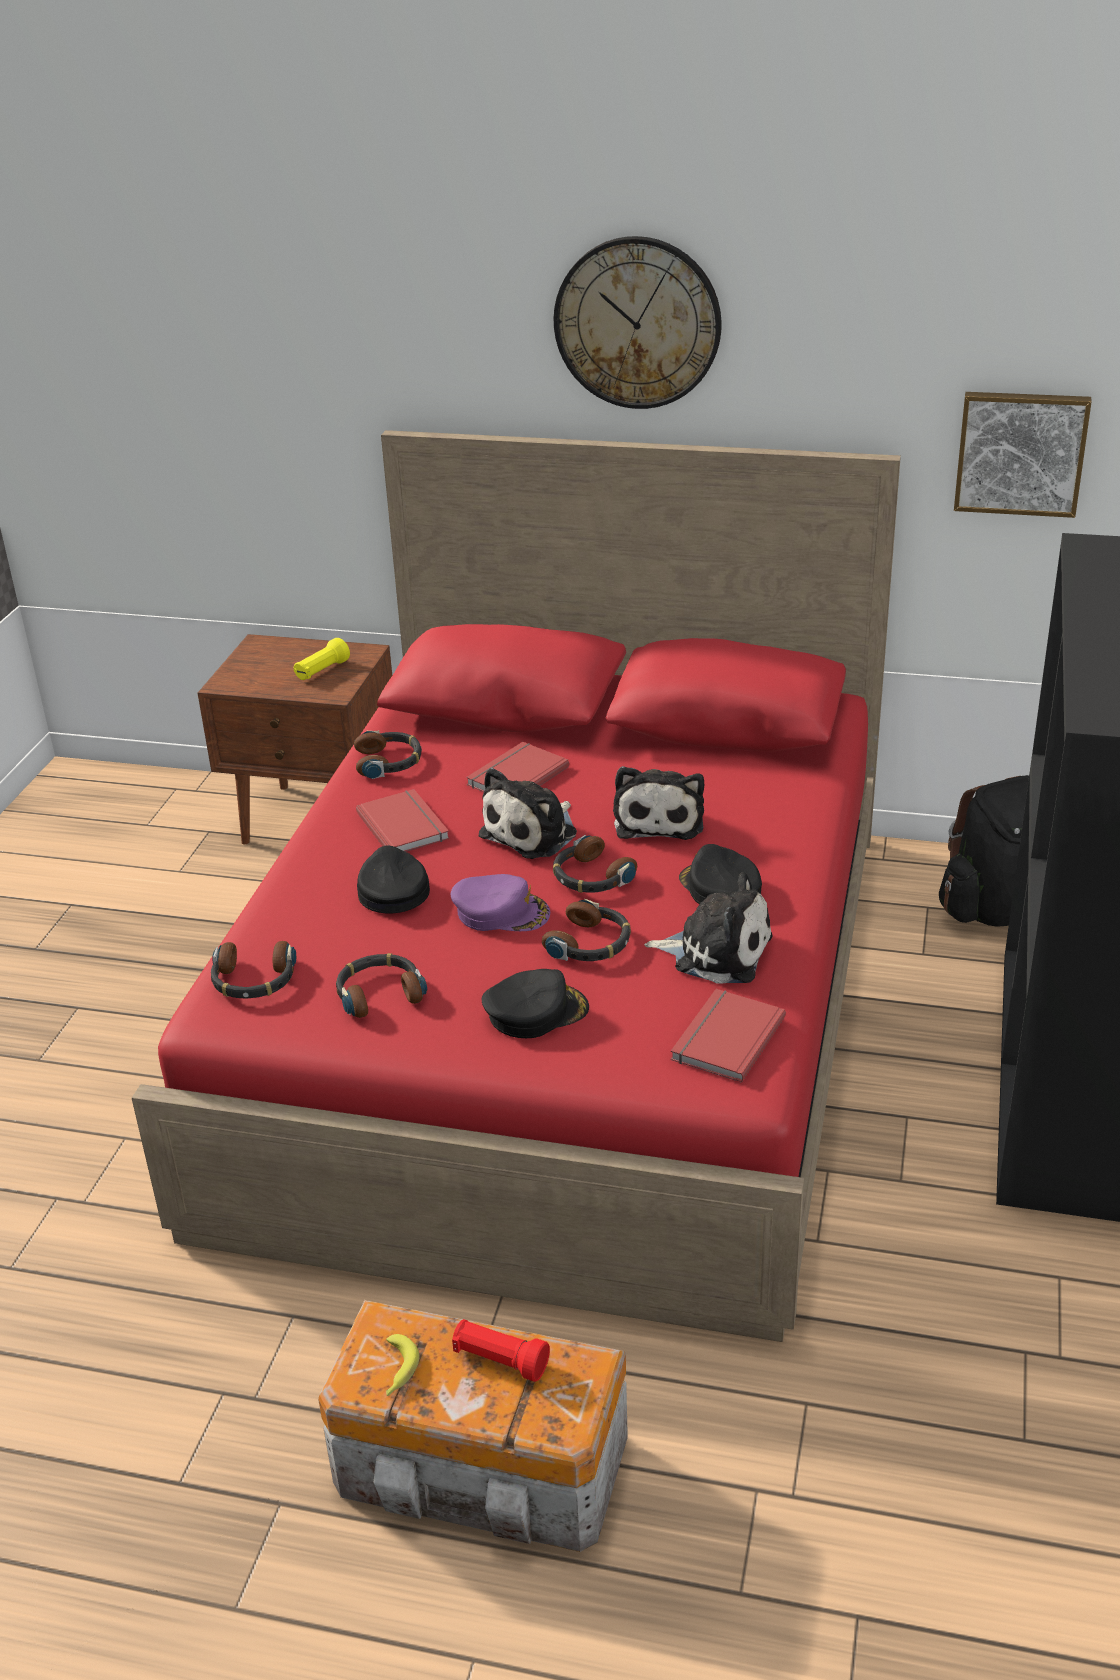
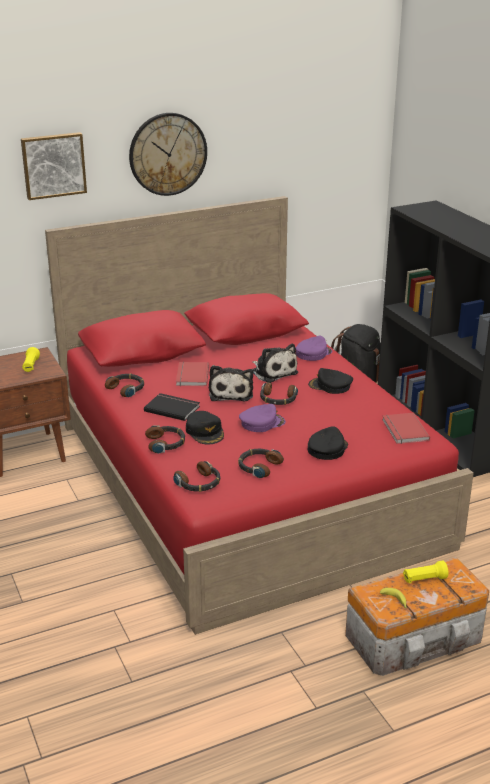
camera: 40 degrees left, 5 degrees down
red book [356,789,449,852] -> black book [144,393,200,421]
black cap [357,845,430,913] -> black cap turned 150 degrees counterclockwise [186,411,224,445]
red flashlight [452,1319,550,1382] -> yellow flashlight [403,561,448,583]
headphones [542,899,631,961] -> headphones moved to [145,425,185,454]
plush toy [644,872,773,984] -> none
picture [954,392,1092,518] -> picture moved to [21,132,87,200]
none -> purple cap [296,336,333,361]

